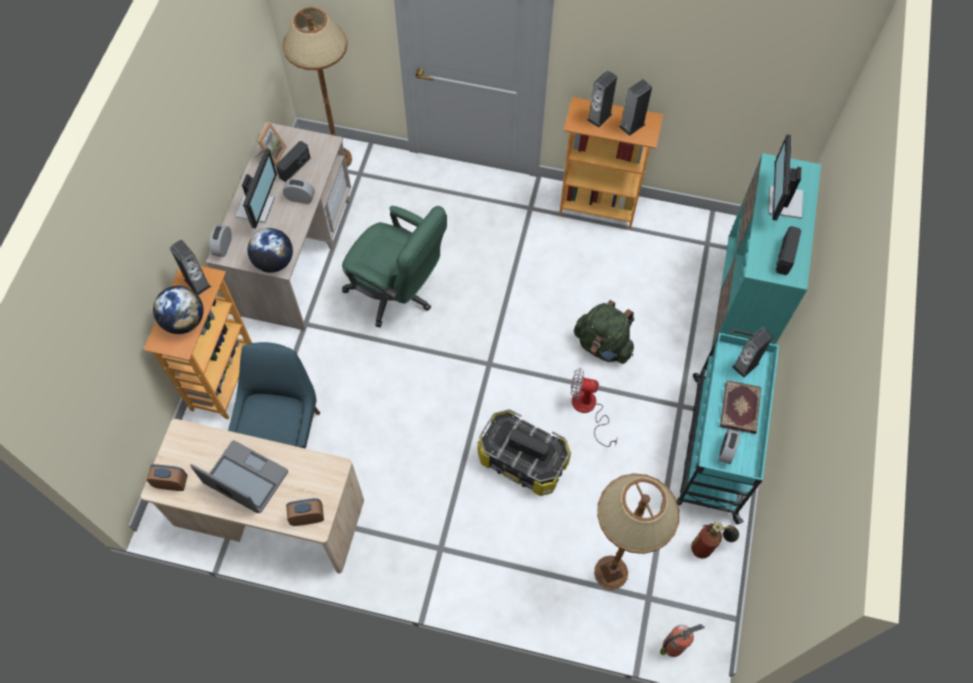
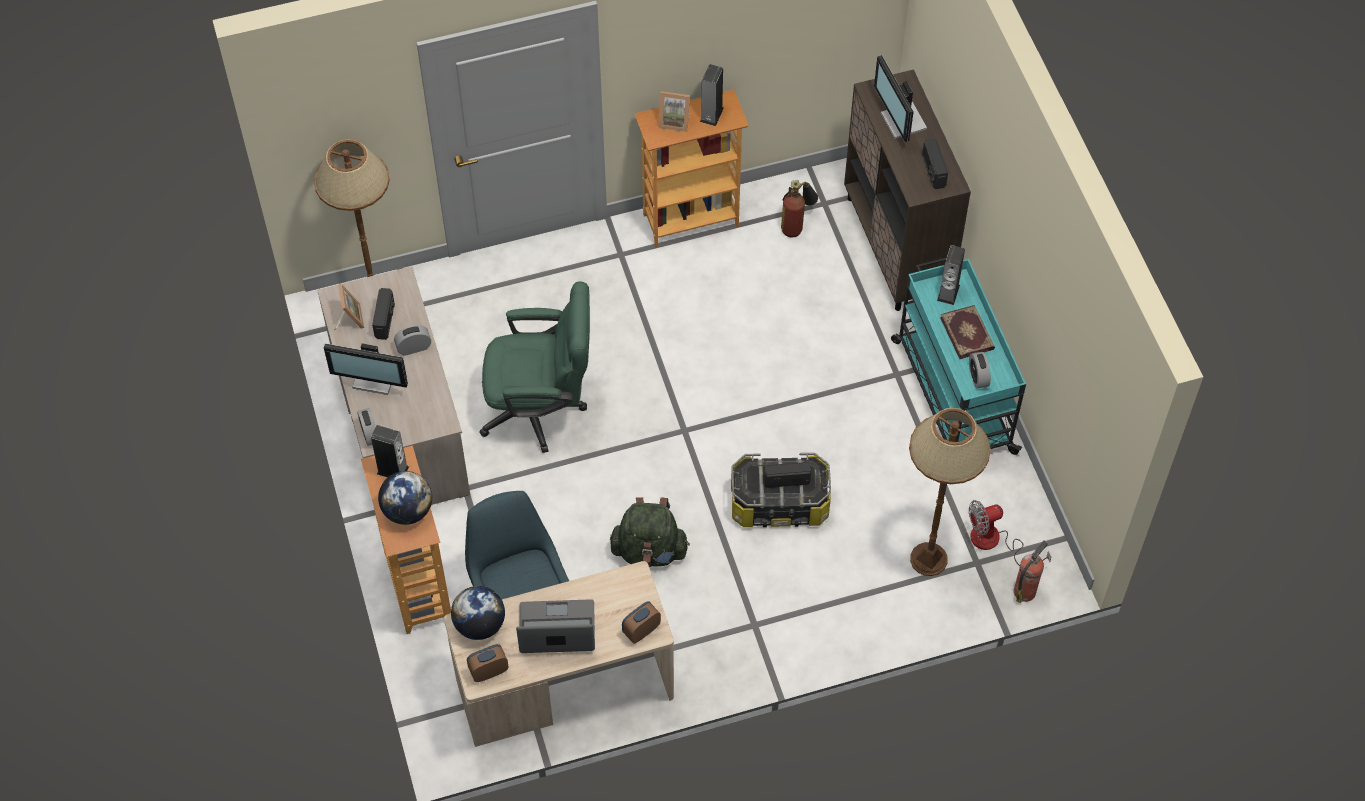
camera: 30 degrees left, 5 degrees down
monitor [235,148,277,229] -> monitor turned 120 degrees clockwise [324,343,408,395]
globe [247,228,293,273] -> globe moved to [451,586,505,640]
fan [571,368,618,447] -> fan moved to [969,500,1051,566]
green backpack [574,300,634,364] -> green backpack moved to [610,497,690,567]
speaker [587,70,617,128] -> picture frame [658,91,690,132]
fire extinguisher [691,522,739,558] -> fire extinguisher moved to [781,180,818,237]
turquoise cabinet [712,153,821,347] -> brown cabinet [844,69,971,311]

